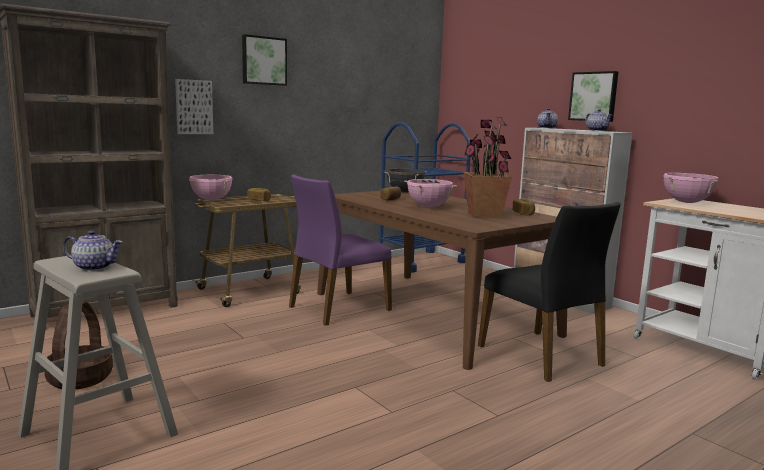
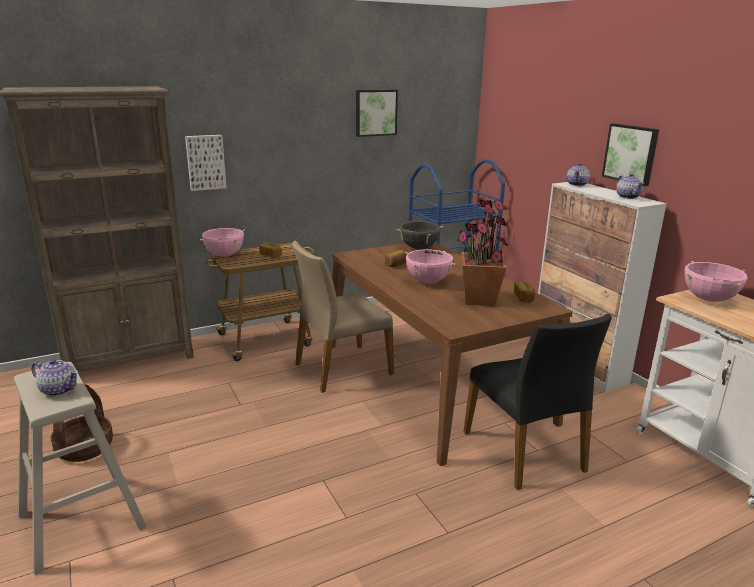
camera: 10 degrees right, 10 degrees up
picture [242,34,287,86] -> picture moved to [356,90,398,137]
purple chair [289,174,392,326] -> beige chair [292,241,394,393]

